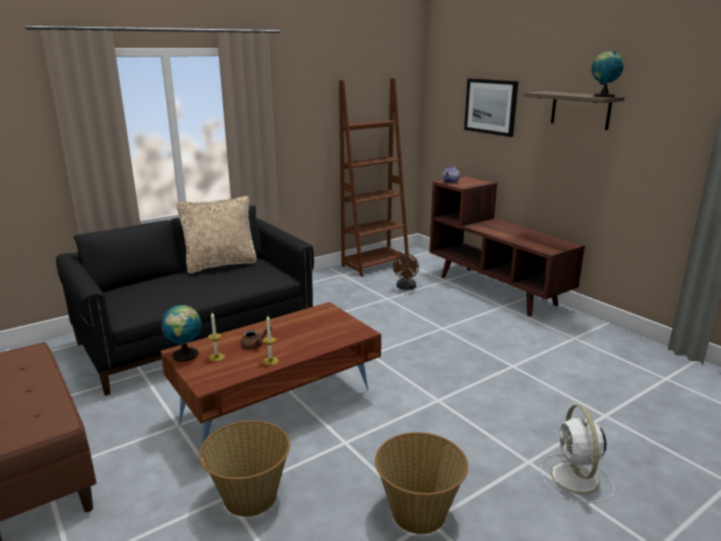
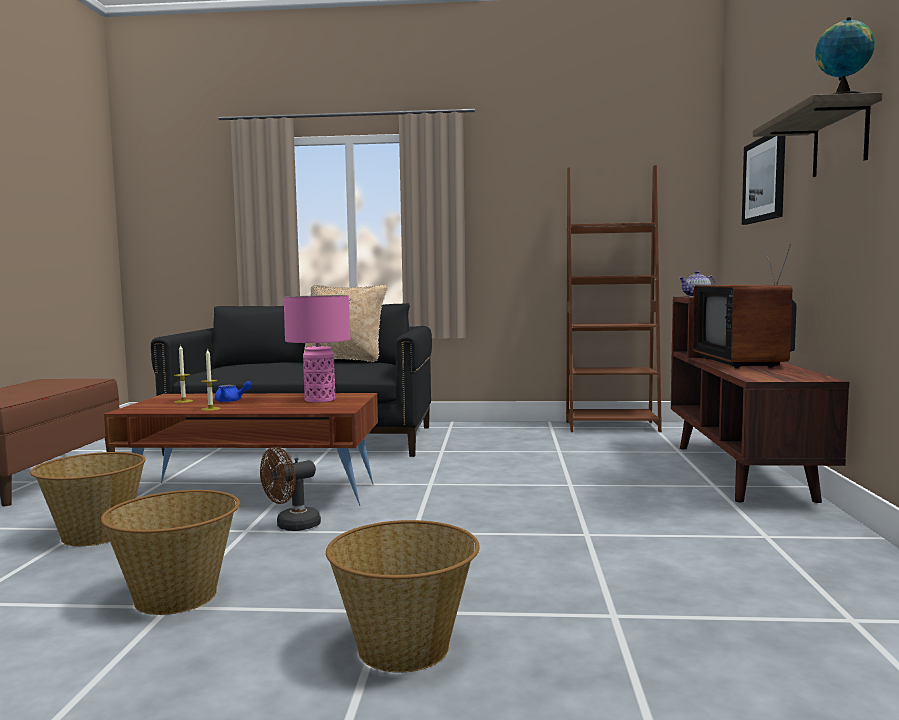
camera: 40 degrees right, 15 degrees down
globe [161,303,201,361] -> none
brown teapot [240,326,272,349] -> blue teapot [214,381,252,402]
brown fan [393,254,419,290] -> brown fan moved to [260,447,321,531]
white fan [541,405,615,503] -> basket [326,520,480,673]
none -> pink table lamp [284,295,350,403]
none -> television [693,244,797,368]

